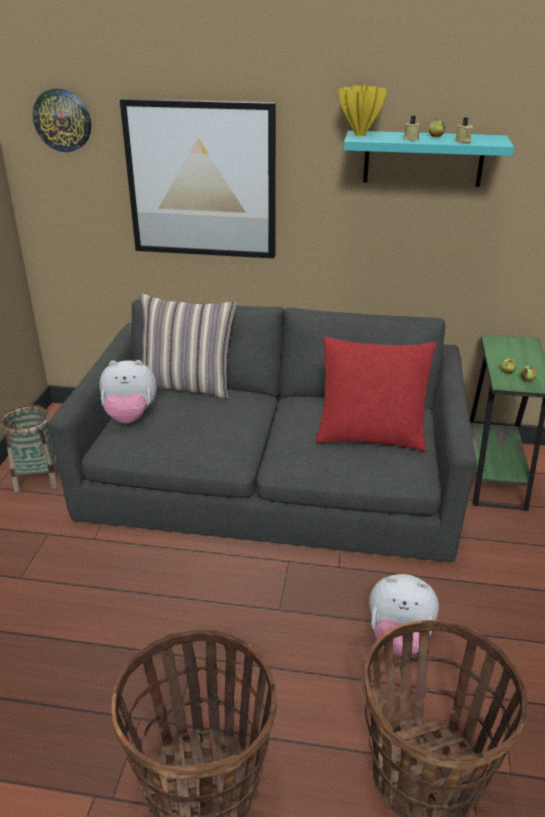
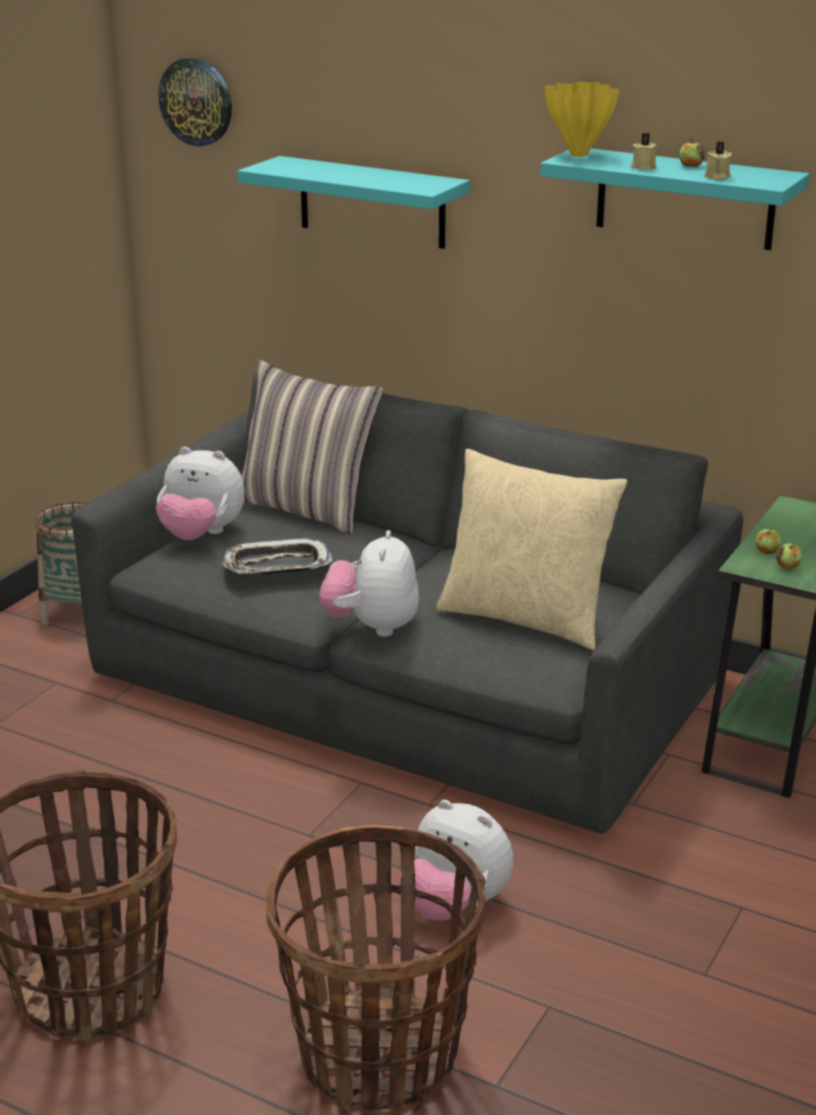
camera: 20 degrees right, 5 degrees down
picture [120,99,276,258] -> turquoise shelf [237,156,470,249]
red pillow [315,337,437,451] -> beige pillow [436,449,627,650]
none -> tray [223,538,333,575]
none -> plush toy [320,530,419,637]

